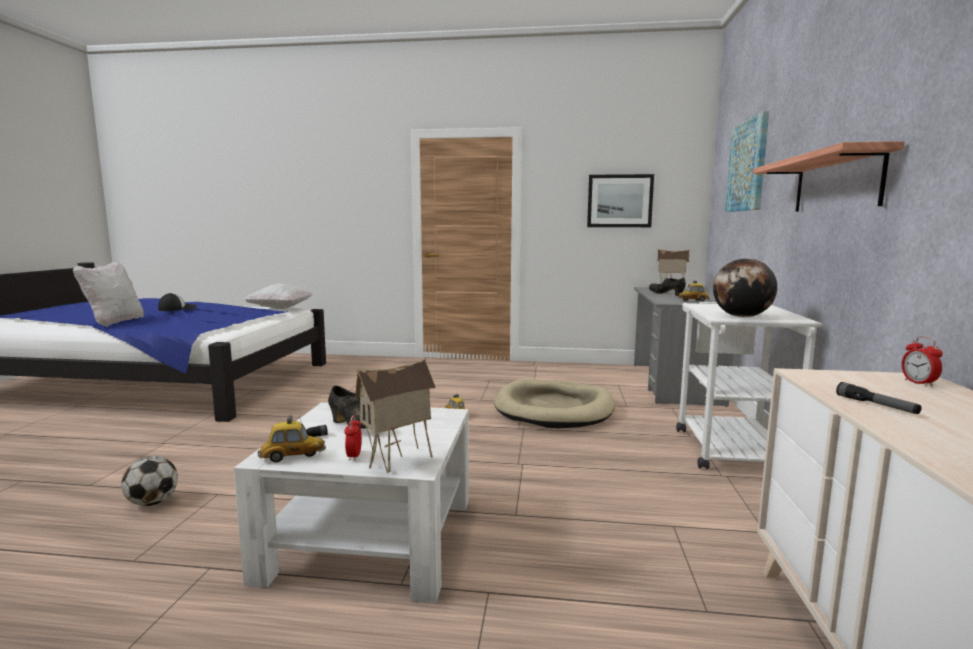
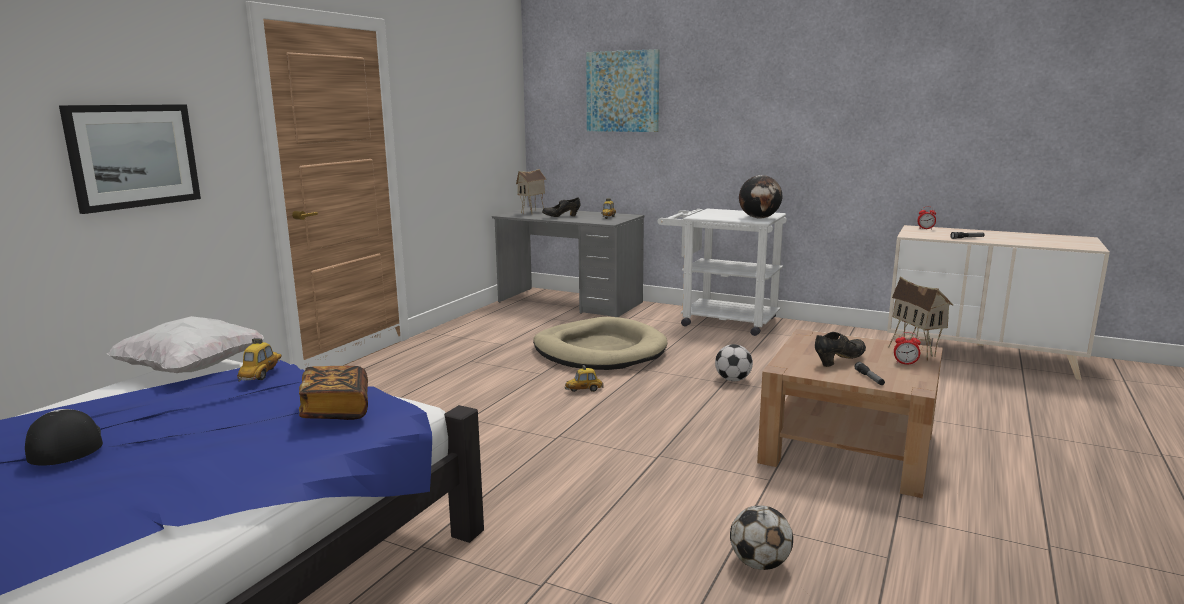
camera: 70 degrees left, 5 degrees up
white pillow [73,262,144,327] -> none
white coffee table [234,403,469,603] -> brown coffee table [757,329,943,498]
toy car [258,416,326,463] -> toy car moved to [237,338,282,382]
picture [587,174,654,227] -> picture moved to [59,104,201,214]
shelf [753,141,904,212] -> none
none -> book [299,366,368,420]
none -> football [715,344,753,381]

